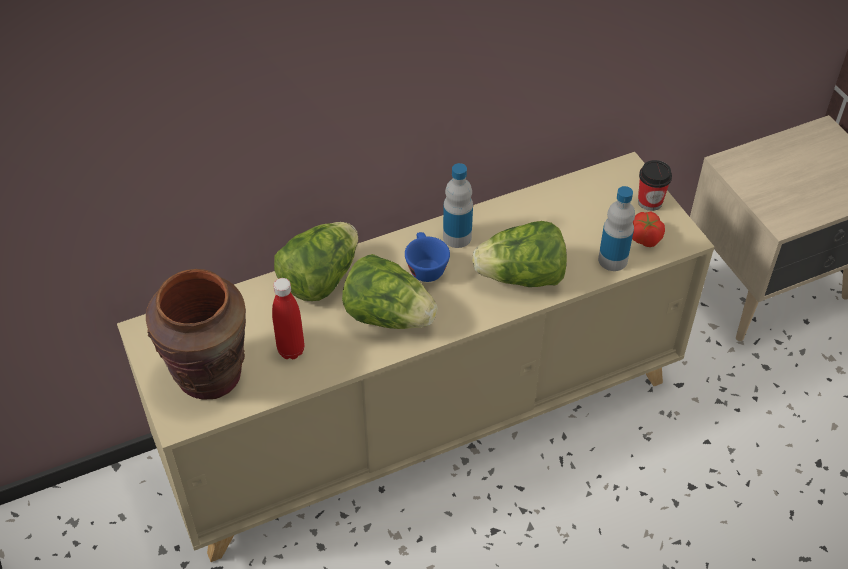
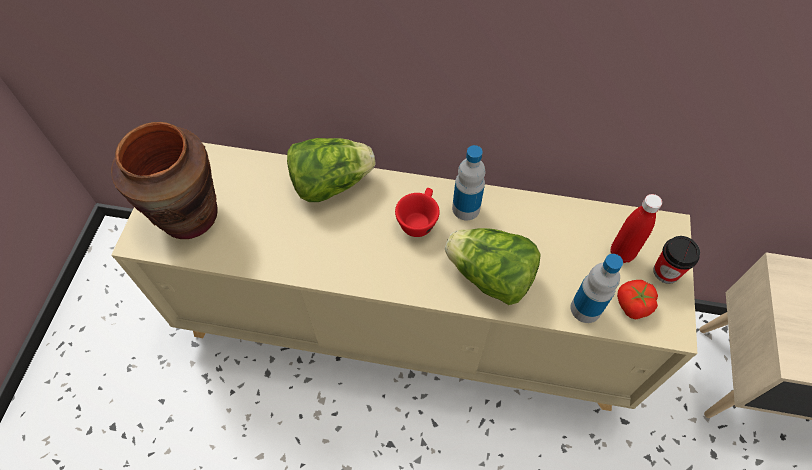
camera: 35 degrees right, 10 degrees up
red bottle [272,278,304,359] -> red bottle moved to [610,194,662,263]
lettuce [342,254,438,329] -> none
blue cup [405,232,450,282] -> red cup [395,188,440,237]

